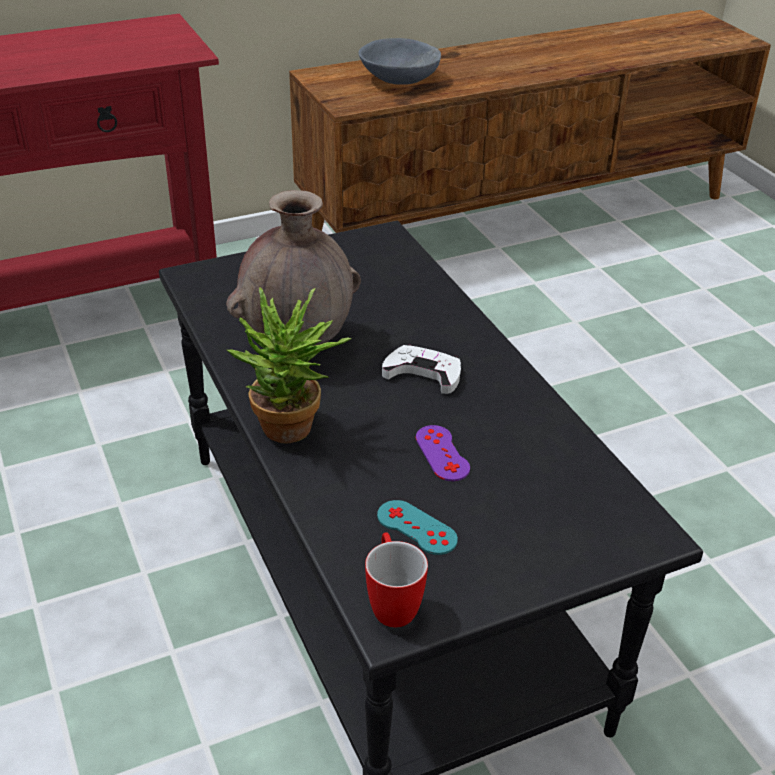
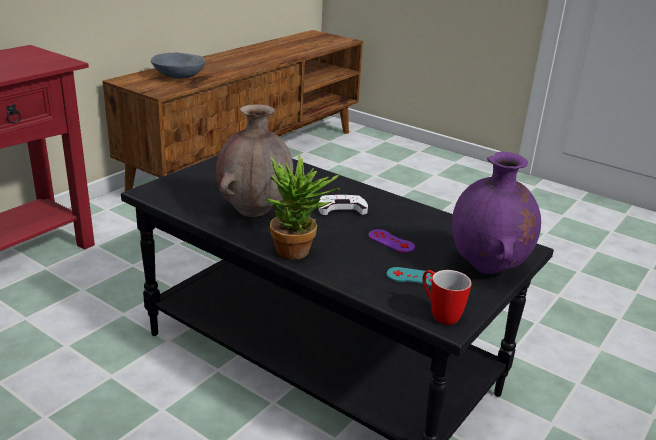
camera: 30 degrees left, 10 degrees down
none -> purple vase [452,152,541,274]

